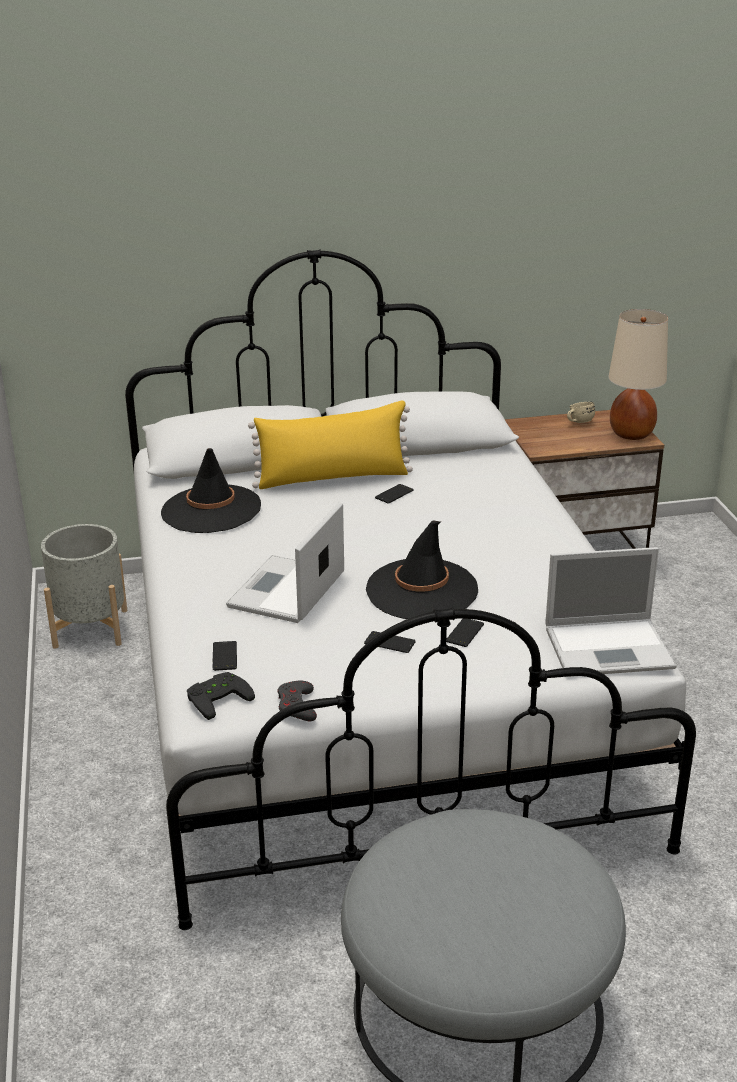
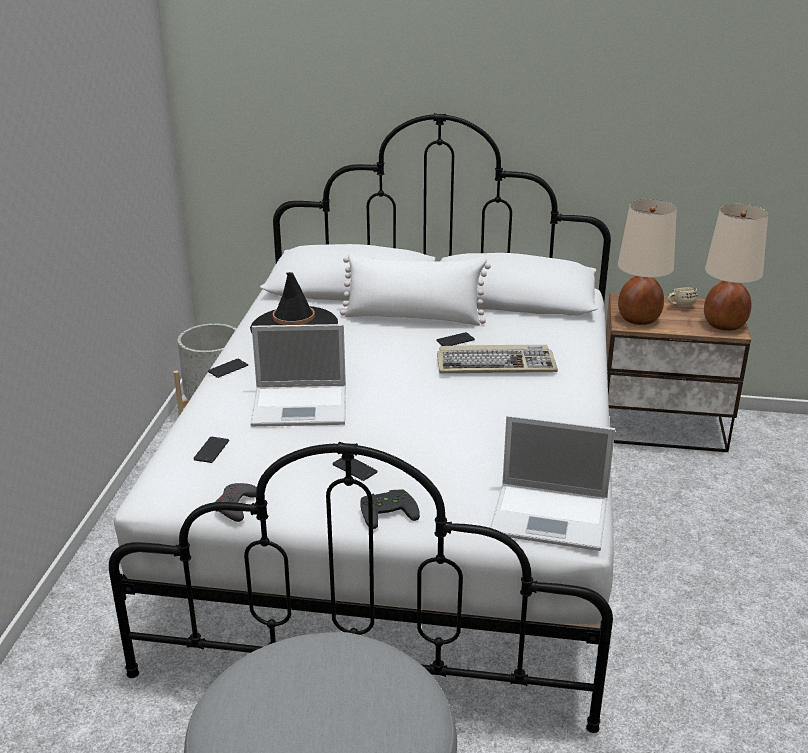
camera: 20 degrees right, 0 degrees up
black game controller [187,672,255,720] -> black game controller moved to [360,490,420,529]
laptop [226,502,344,623] -> laptop turned 135 degrees counterclockwise [250,324,346,427]
yellow pillow [248,401,413,489] -> white pillow [340,253,491,326]
black hat [366,521,478,619] -> none
phone [446,619,484,647] -> phone moved to [208,359,248,378]
none -> keyboard [437,345,558,373]
none -> beige table lamp [618,199,677,325]

